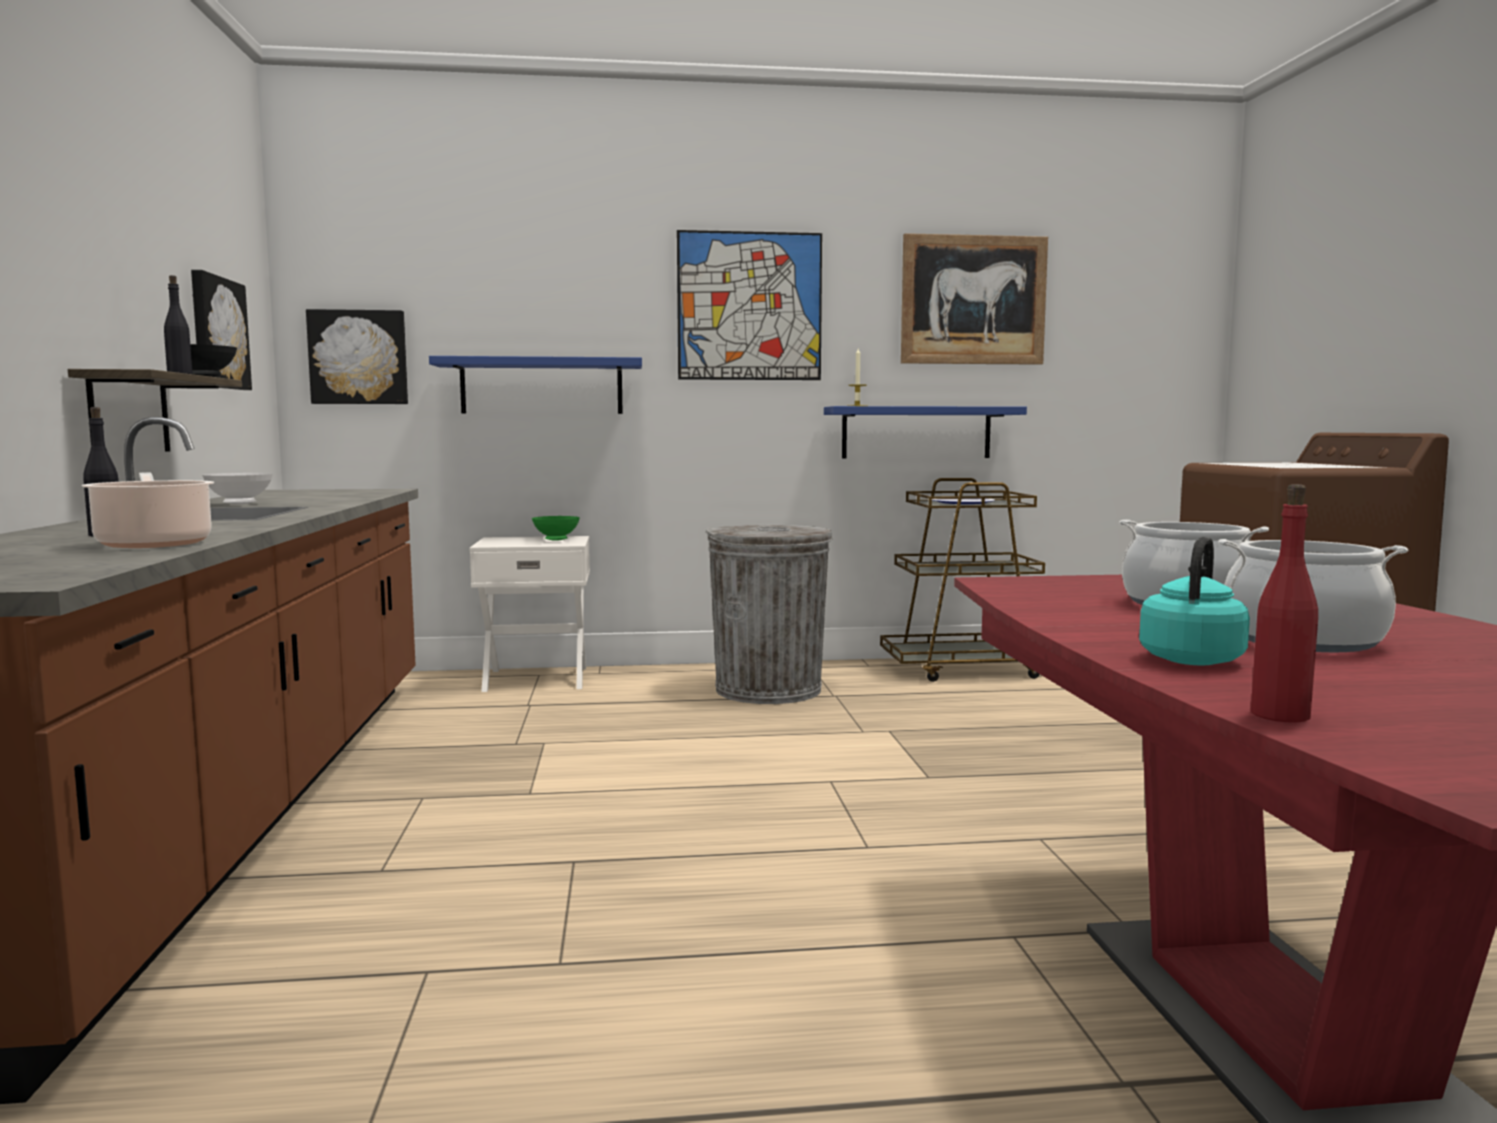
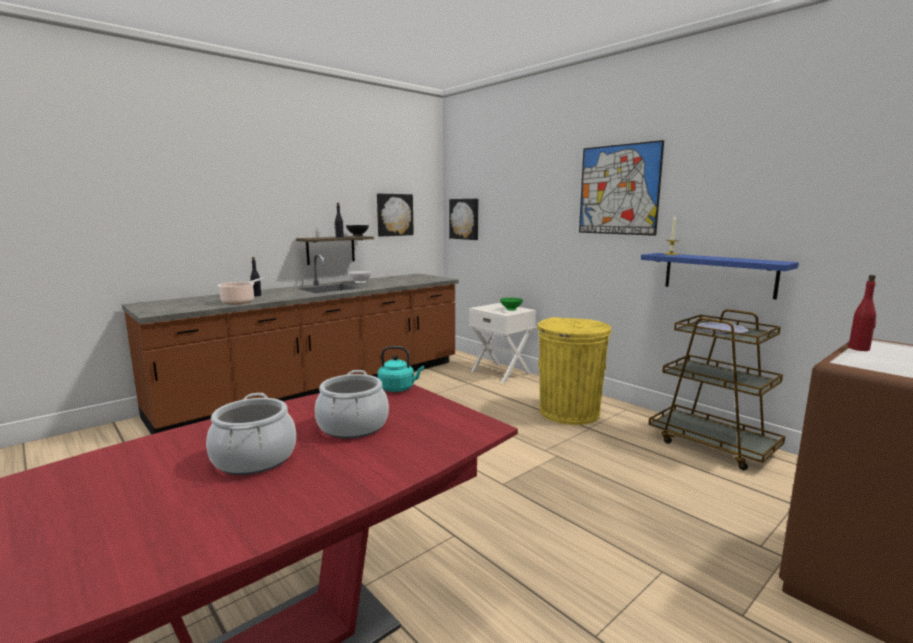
camera: 55 degrees right, 5 degrees up
blue shelf [429,356,642,414] -> none
grey trash can [705,525,832,704] -> yellow trash can [537,317,611,425]
picture [901,233,1048,365] -> none
turquoise kettle [1139,537,1250,665] -> turquoise kettle moved to [378,346,424,392]
red bottle [1251,484,1318,723] -> red bottle moved to [848,275,876,351]

